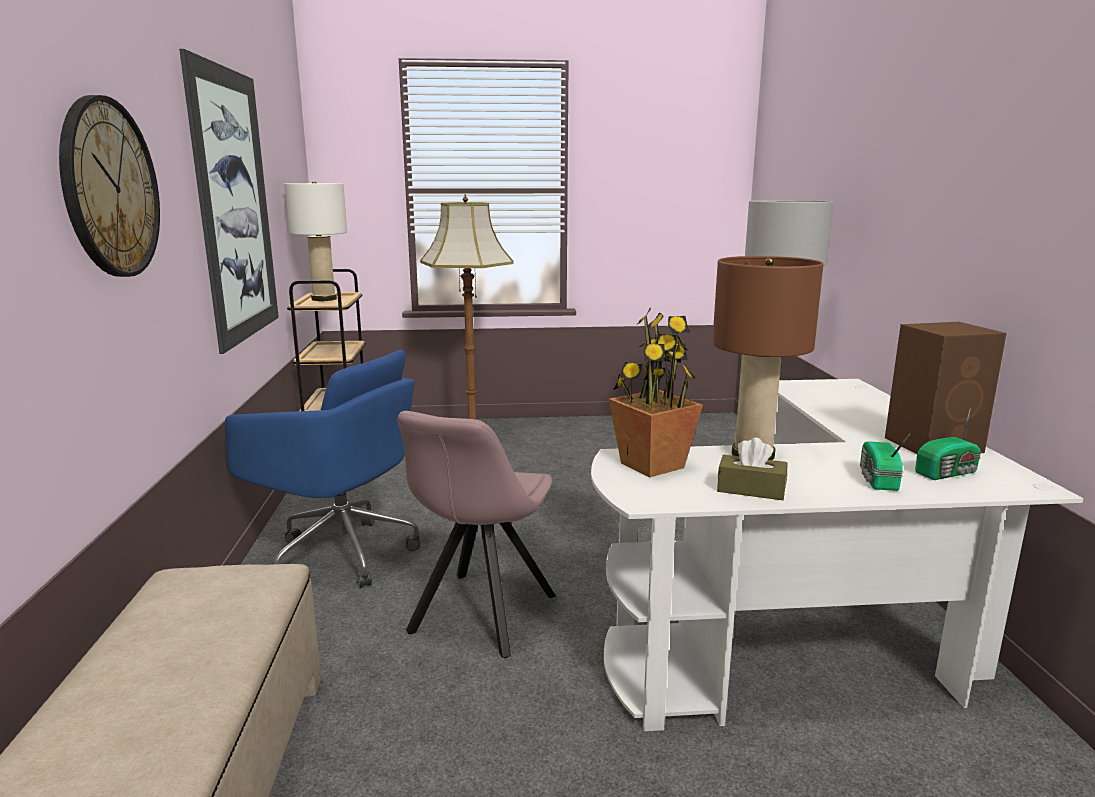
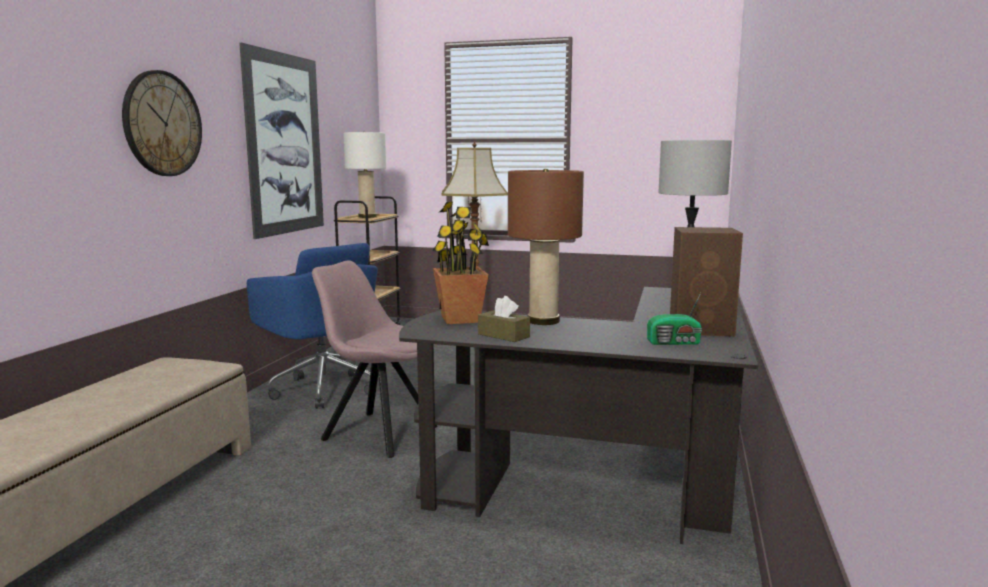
camera: 20 degrees right, 5 degrees down
pink chair [398,411,556,658] -> pink chair turned 75 degrees clockwise [312,260,438,458]
white desk [591,379,1083,731] -> black desk [399,287,758,544]
radio [860,433,911,491] -> none

